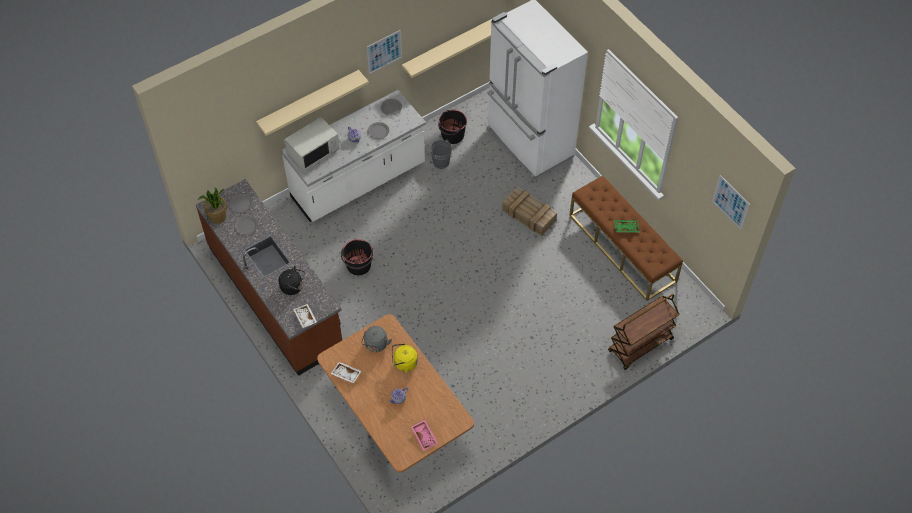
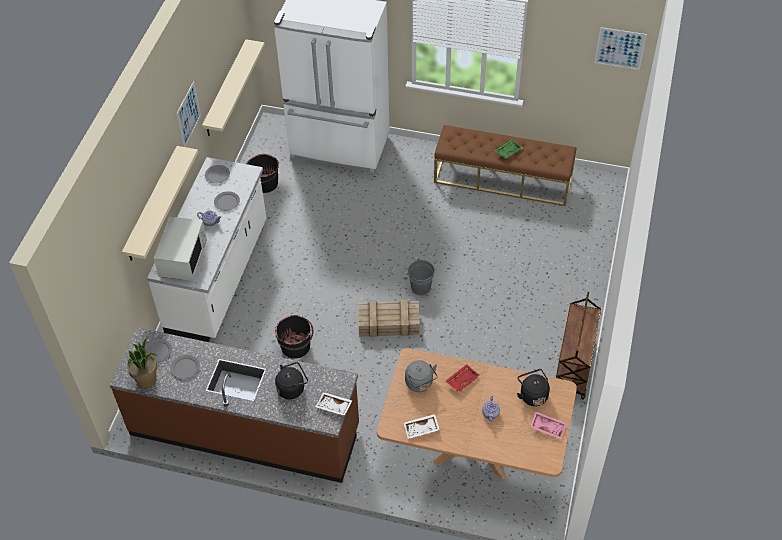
camera: 40 degrees left, 5 degrees down
yellow kettle [392,343,418,373] -> red tray [446,364,480,392]
grey bucket [430,140,452,169] -> grey bucket moved to [408,258,435,295]
crate [502,187,557,236] -> crate moved to [358,300,420,337]
brown cart [608,294,679,370] -> brown cart moved to [556,292,601,400]
none -> black kettle [517,369,550,406]

